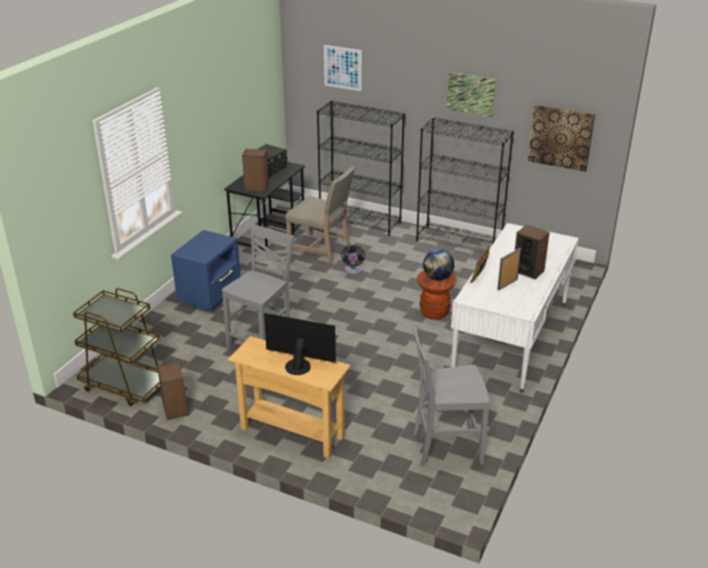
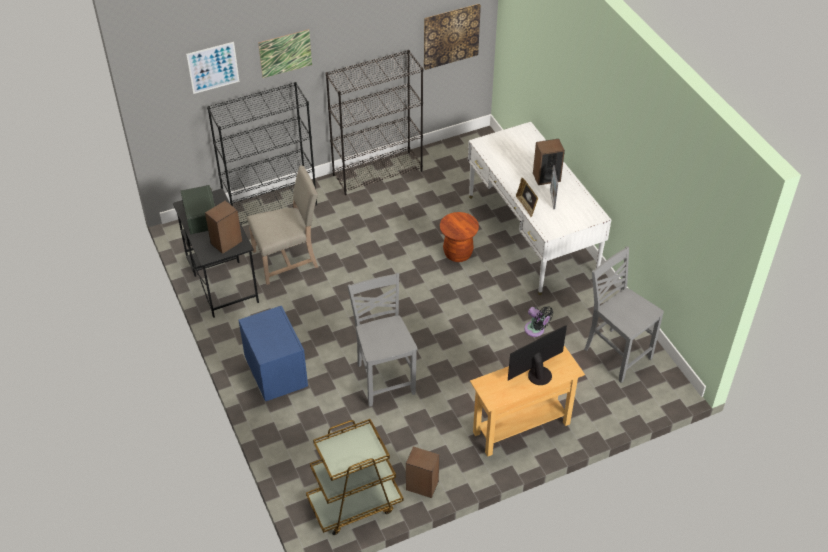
camera: 50 degrees left, 15 degrees up
black fan [341,245,365,274] -> black fan moved to [524,306,553,337]
grey chair [413,323,490,466] -> grey chair turned 105 degrees clockwise [584,246,664,383]
globe [423,249,454,280] -> none
picture [447,72,496,117] -> picture moved to [258,29,312,78]

